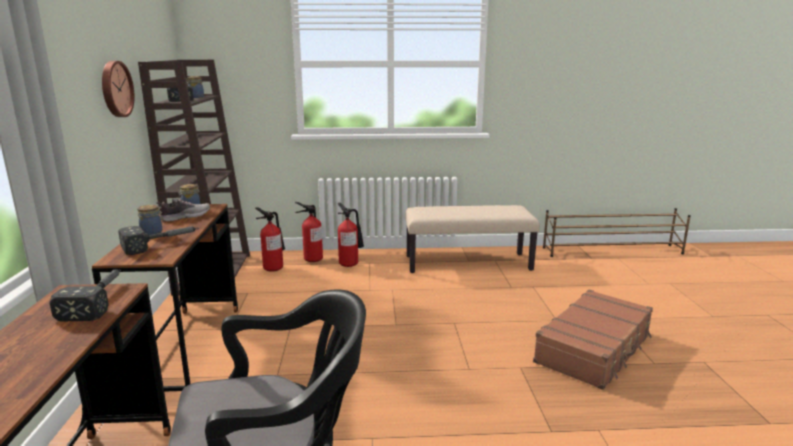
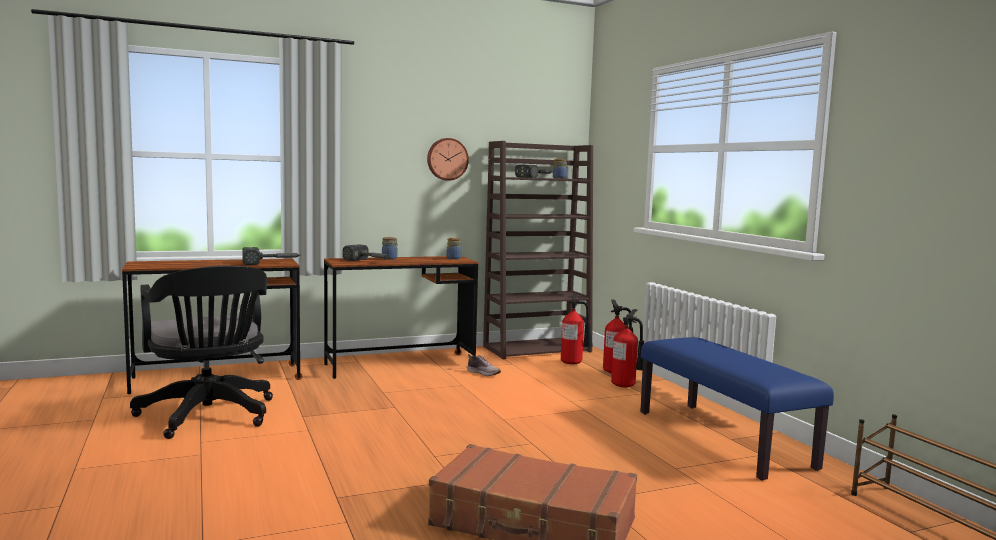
camera: 70 degrees right, 10 degrees down
shoe [156,198,210,221] -> shoe moved to [467,354,501,376]
beige bench [405,205,540,273] -> blue bench [641,337,834,480]

